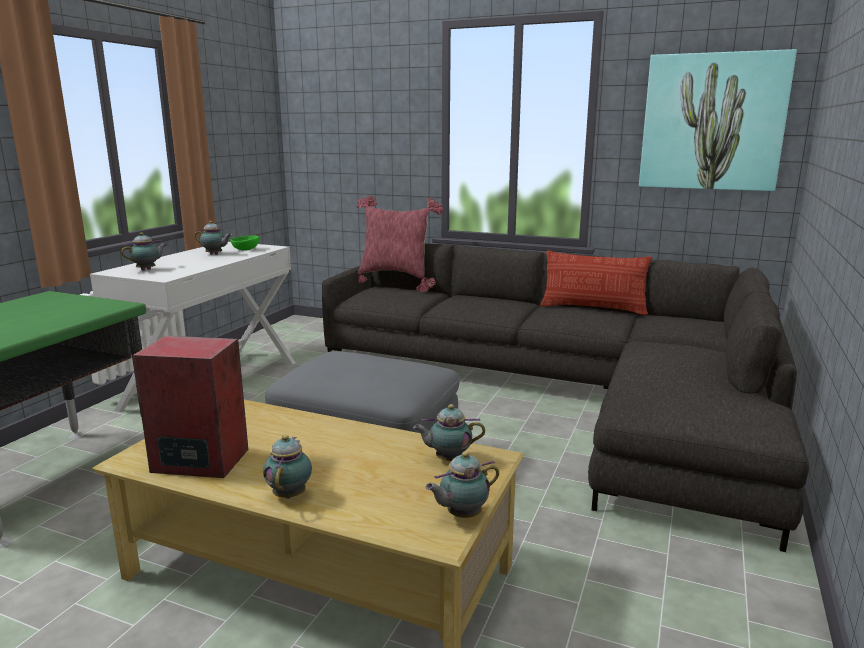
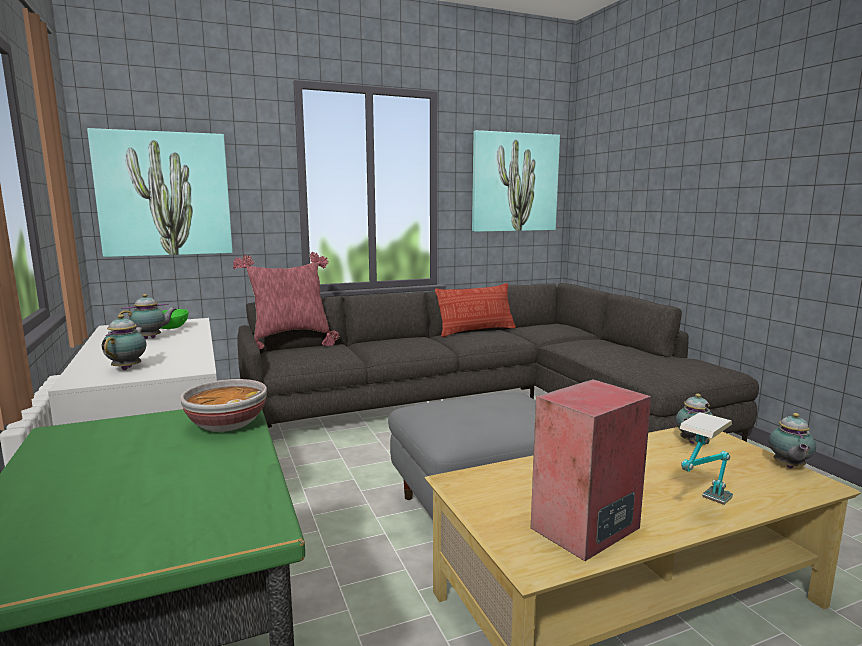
camera: 45 degrees left, 5 degrees down
teapot [263,435,312,499] -> table lamp [679,412,733,505]
none -> picture [87,128,233,257]
none -> bowl [180,379,267,432]

